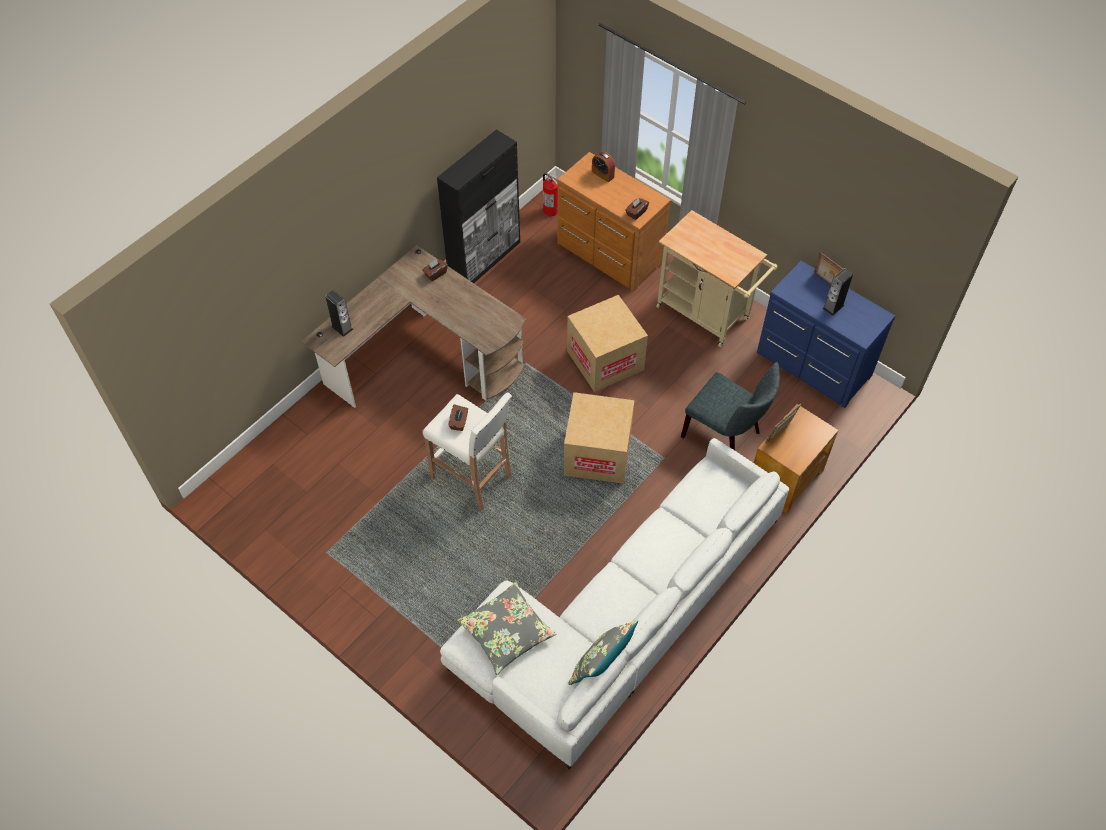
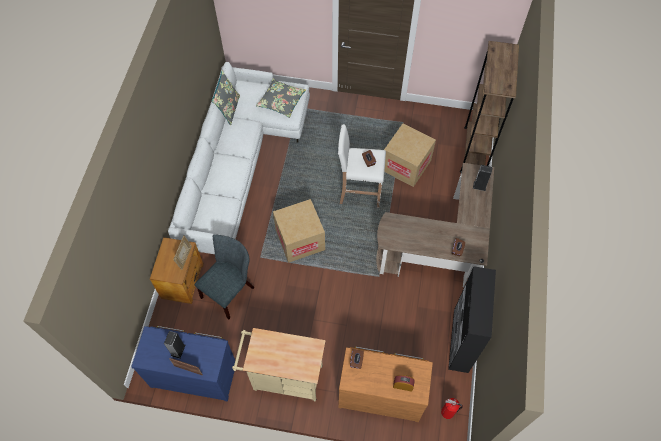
camera: 150 degrees right, 5 degrees up
cardboard box [567,295,648,392] -> cardboard box moved to [384,124,436,187]
grey chair [681,362,780,450] -> grey chair turned 120 degrees clockwise [195,234,254,319]
none -> brown bookcase [460,41,519,173]

